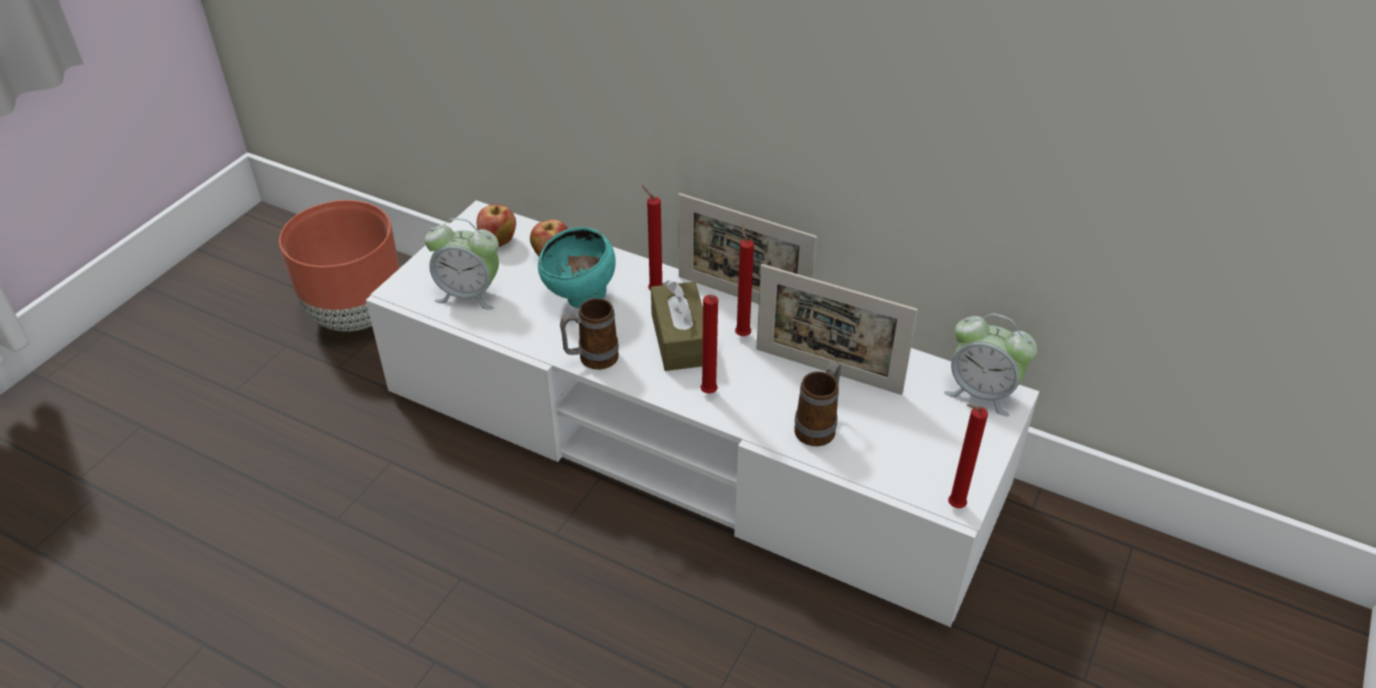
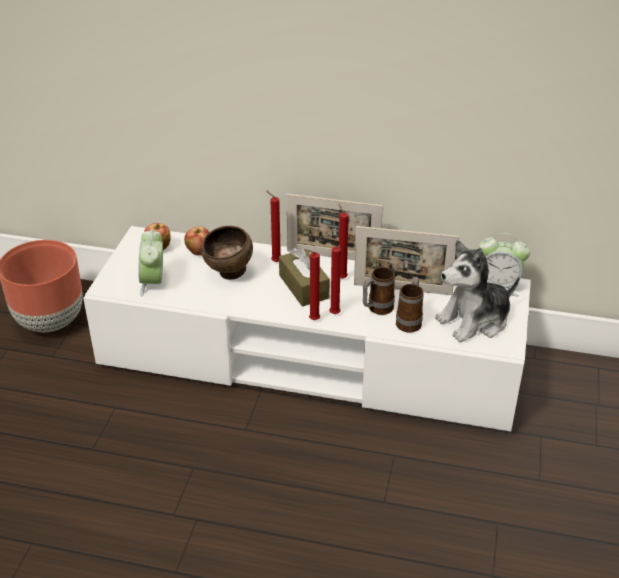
camera: 15 degrees left, 5 degrees down
alarm clock [425,218,499,310] -> alarm clock turned 90 degrees clockwise [138,229,163,297]
turquoise bowl [538,227,616,309] -> brown bowl [201,226,253,280]
mug [560,298,619,370] -> mug moved to [363,267,395,315]
red candle [948,404,988,508] -> red candle moved to [307,250,320,320]
none -> plush toy [435,240,520,342]

